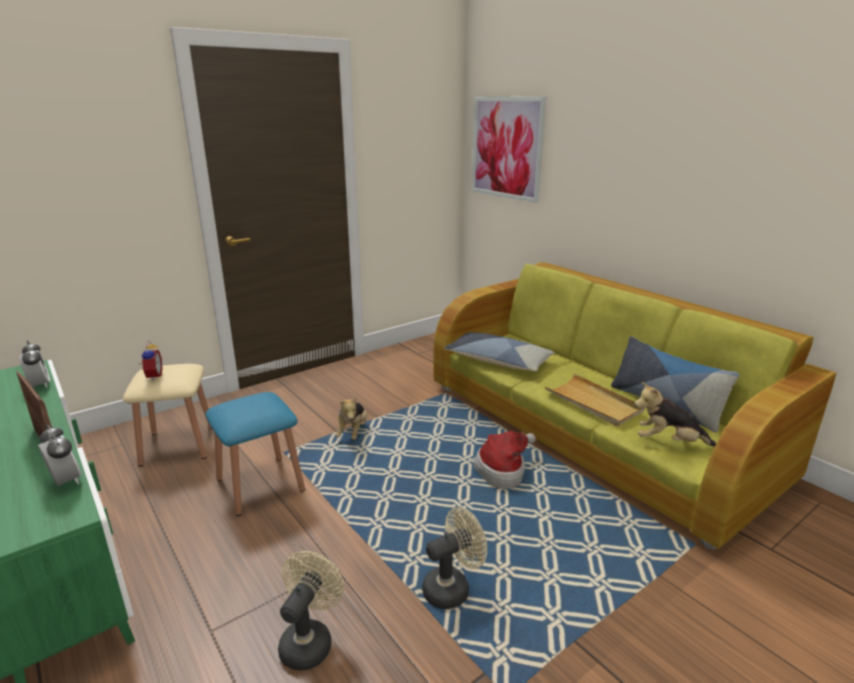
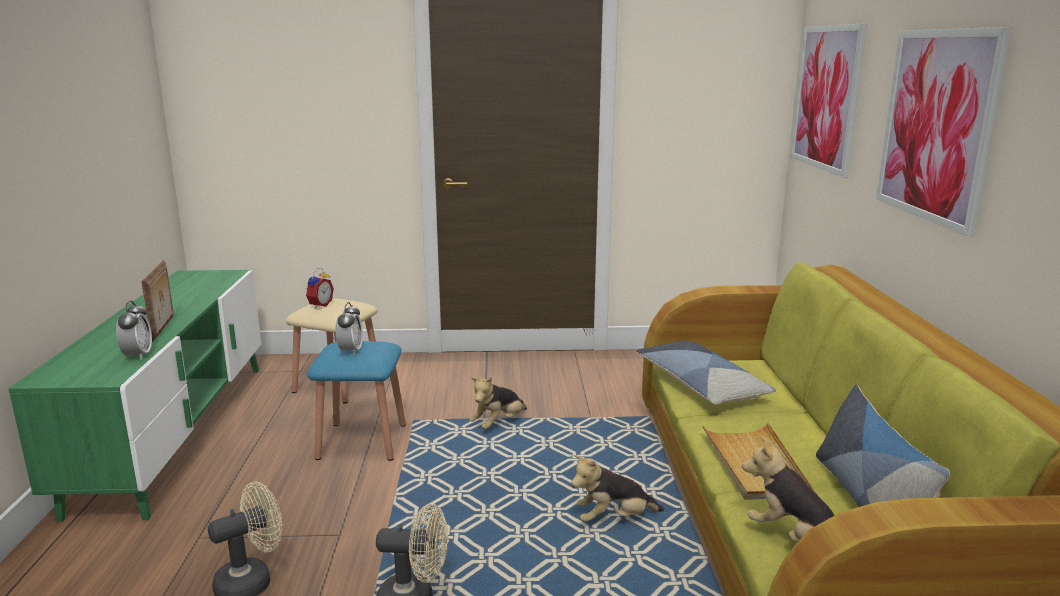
camera: 35 degrees right, 5 degrees down
alarm clock [19,341,50,388] -> alarm clock moved to [336,302,363,355]
hat [474,430,536,489] -> plush toy [571,455,664,522]
none -> picture [876,27,1011,237]

